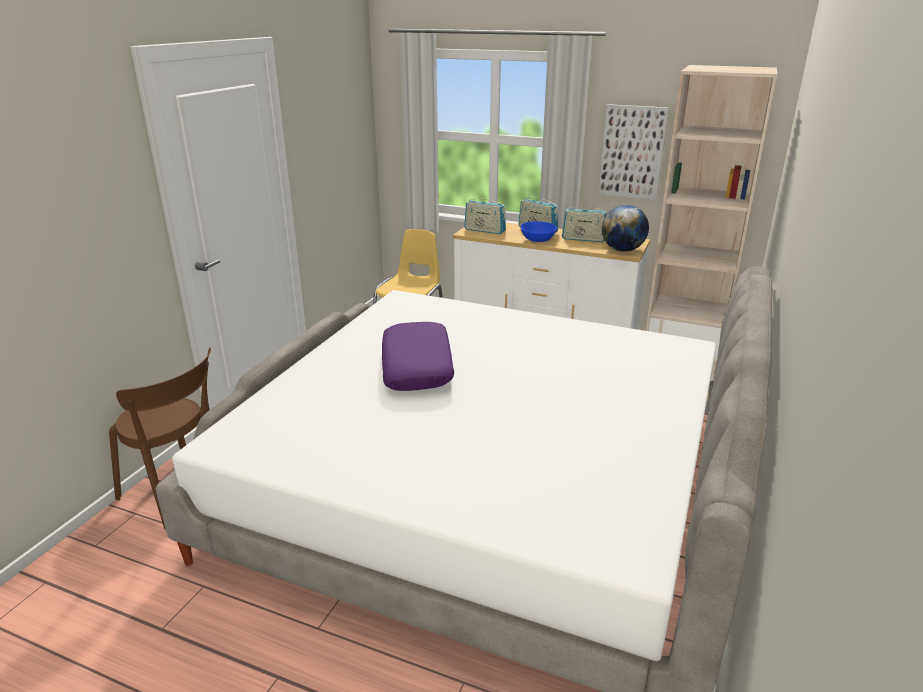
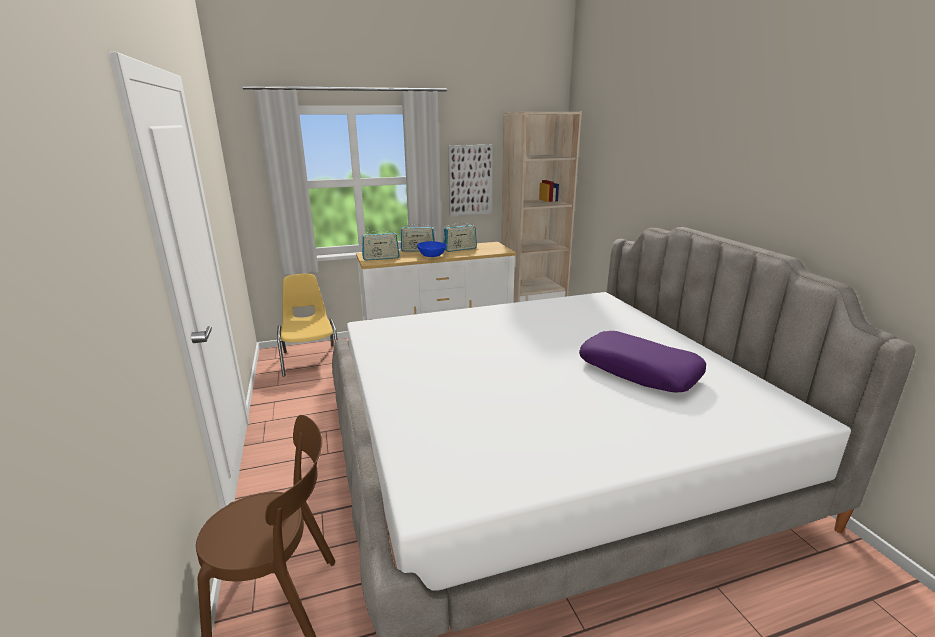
camera: 40 degrees left, 5 degrees down
purple pillow [382,322,454,391] -> purple pillow moved to [579,331,706,393]
globe [602,205,649,252] -> none

